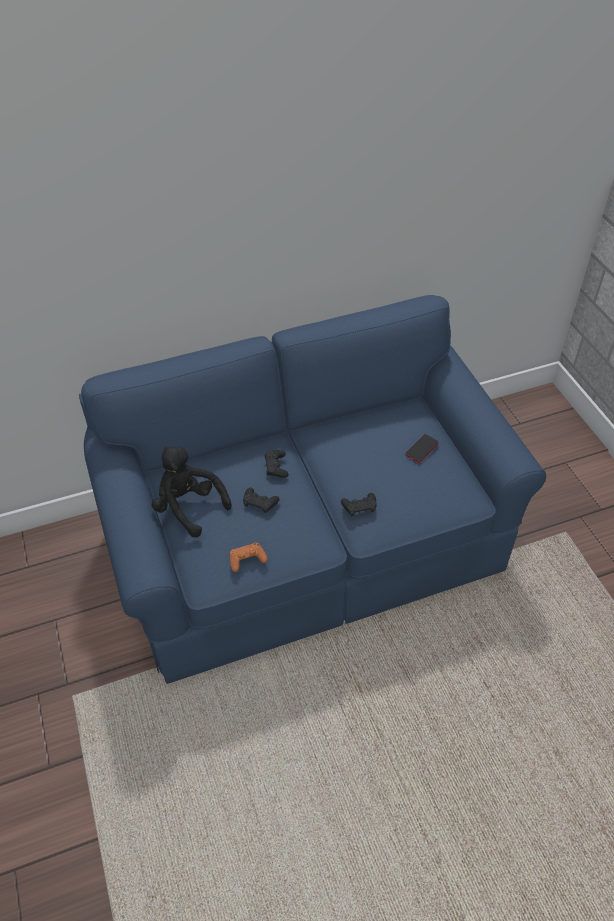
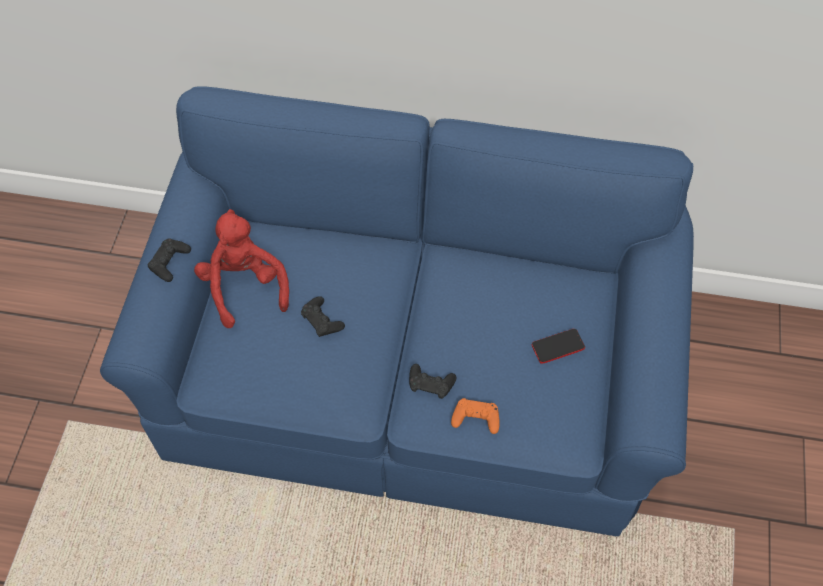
camera: 30 degrees right, 10 degrees up
black plush toy [152,446,232,538] -> red plush toy [194,209,289,328]
orange game controller [230,543,268,572] -> orange game controller moved to [451,398,500,434]
black game controller [264,450,289,478] -> black game controller moved to [148,239,191,282]

